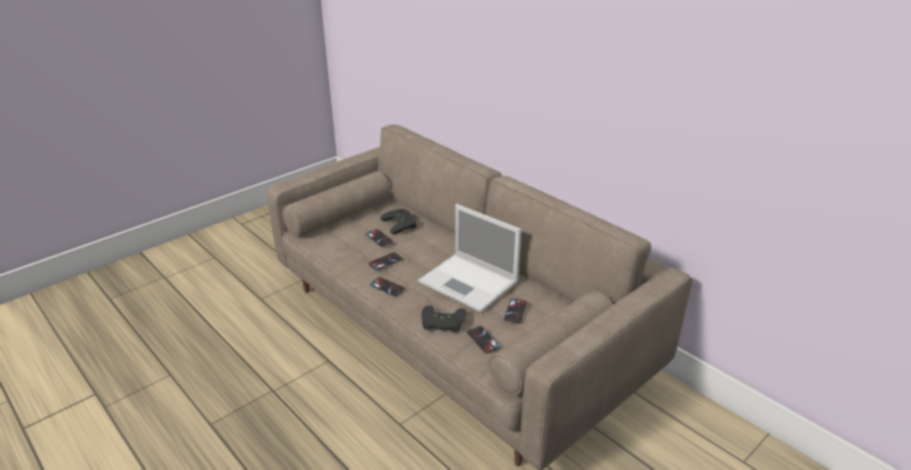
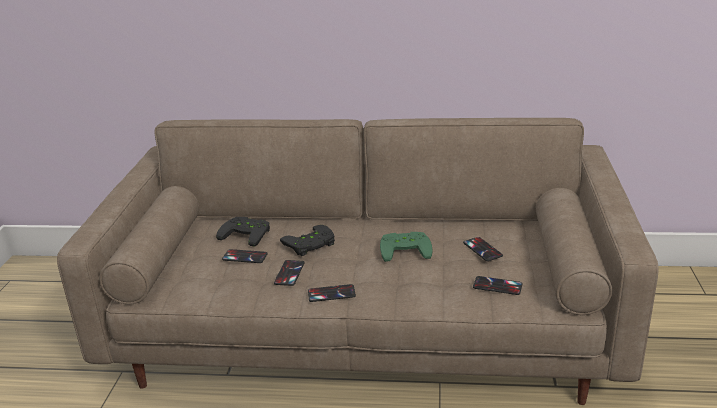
camera: 40 degrees left, 5 degrees down
laptop [418,204,522,313] -> green game controller [380,232,433,262]
black game controller [421,306,467,333] -> black game controller moved to [280,225,335,256]

